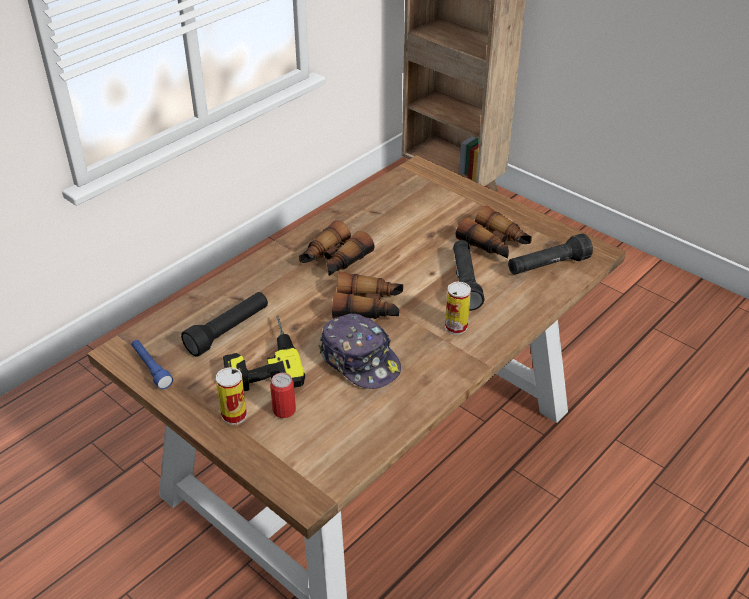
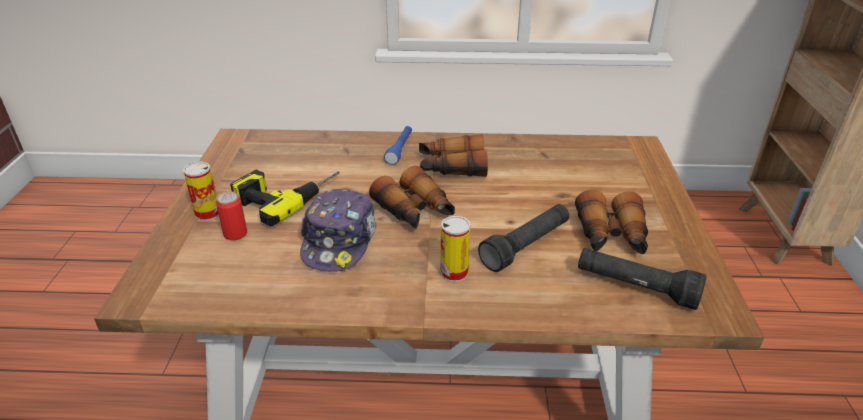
camera: 50 degrees right, 5 degrees down
blue flashlight [131,340,173,389] -> blue flashlight moved to [384,126,412,165]
black flashlight [181,292,268,357] -> none

